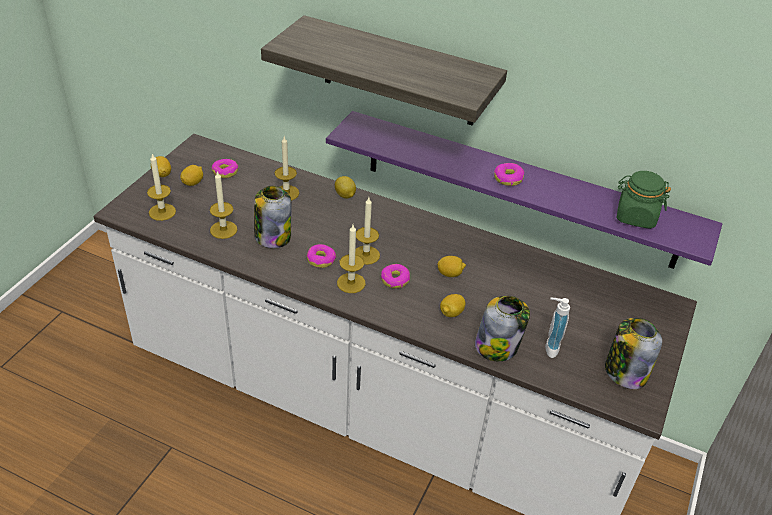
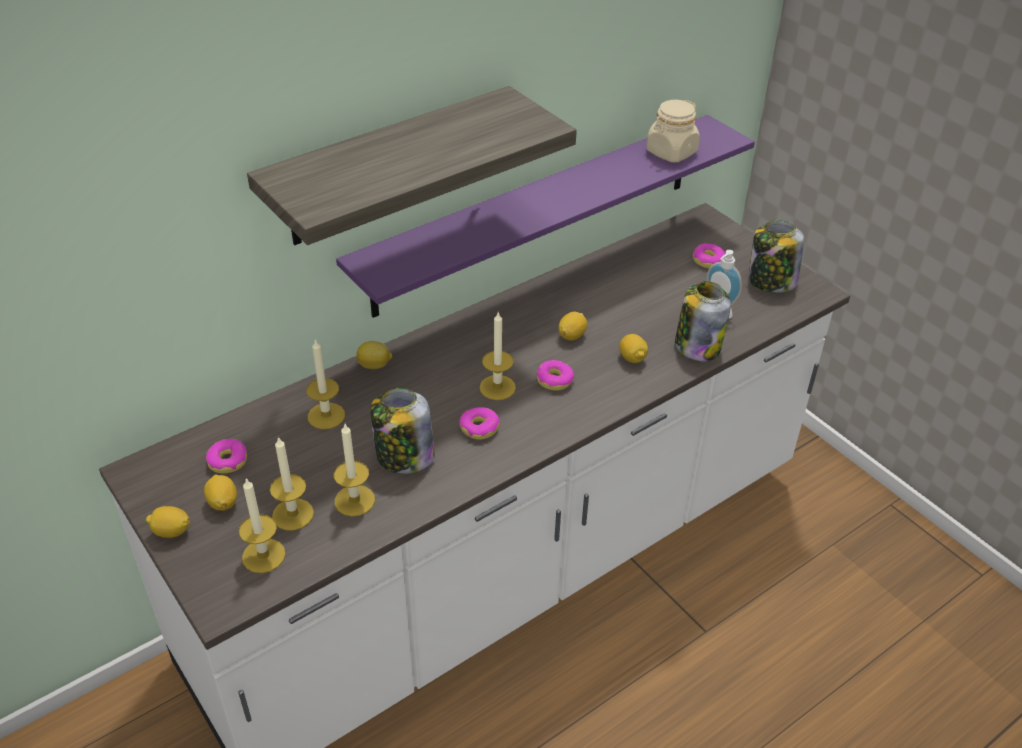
camera: 60 degrees left, 0 degrees up
candle [337,225,366,293] -> candle moved to [270,436,314,531]
donut [494,163,524,186] -> donut moved to [693,243,726,268]
green jar [617,171,671,229] -> beige jar [646,100,700,162]

